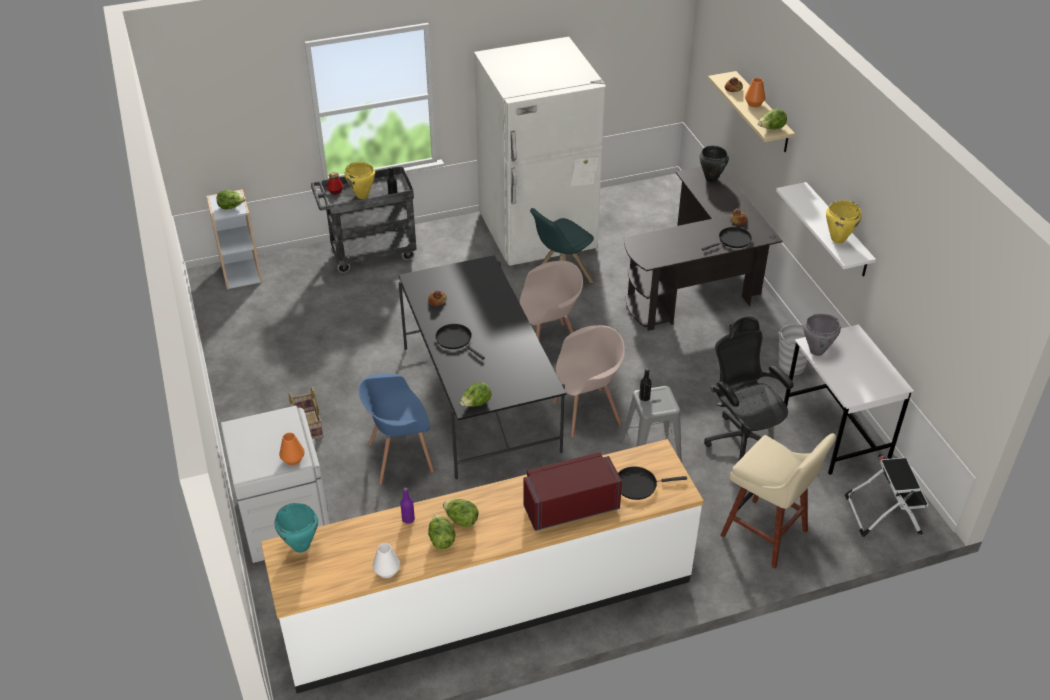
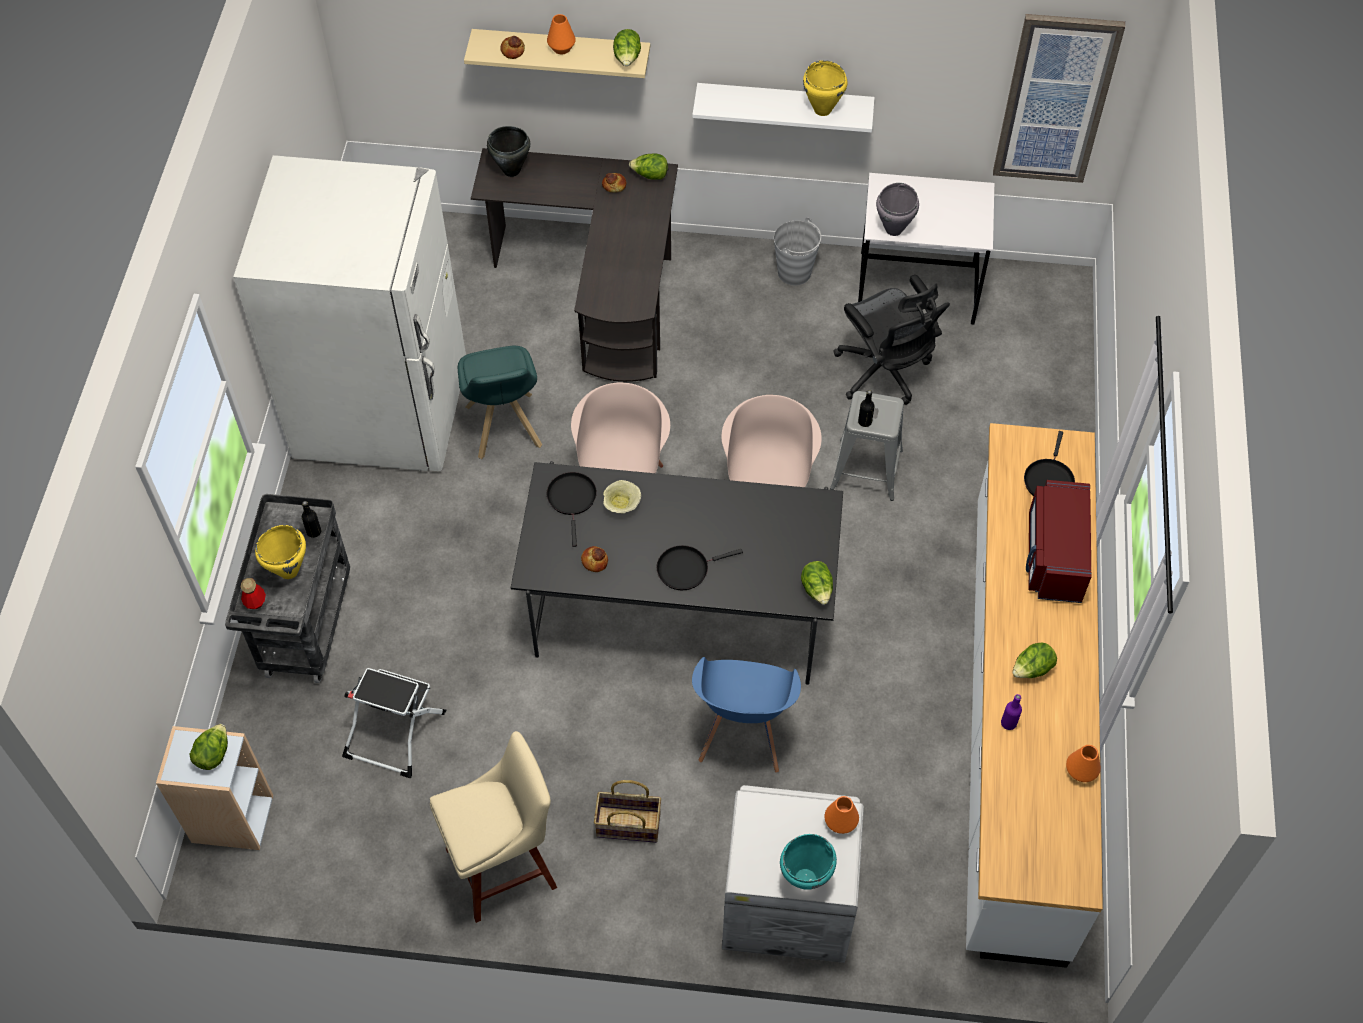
camera: 65 degrees left, 15 degrees up
turquoise cooking pot [275,503,318,553] -> turquoise cooking pot moved to [780,834,837,890]
white vase [373,543,400,578] -> orange vase [1066,745,1101,782]
lettuce [428,515,455,550] -> lettuce moved to [629,153,668,180]
black frying pan [702,227,752,251] -> black frying pan moved to [547,472,597,547]
office chair [704,316,794,460] -> office chair turned 120 degrees counterclockwise [833,275,950,405]
beige stool [720,433,836,569] -> beige stool moved to [430,731,557,923]
step ladder [844,454,929,537] -> step ladder moved to [342,668,446,778]
none -> beige bowl [603,480,641,513]
none -> picture [993,14,1125,183]

